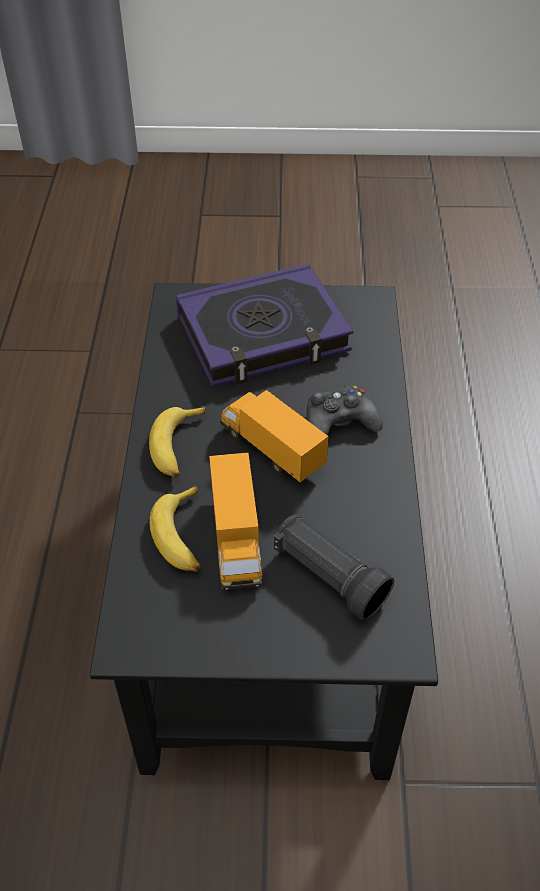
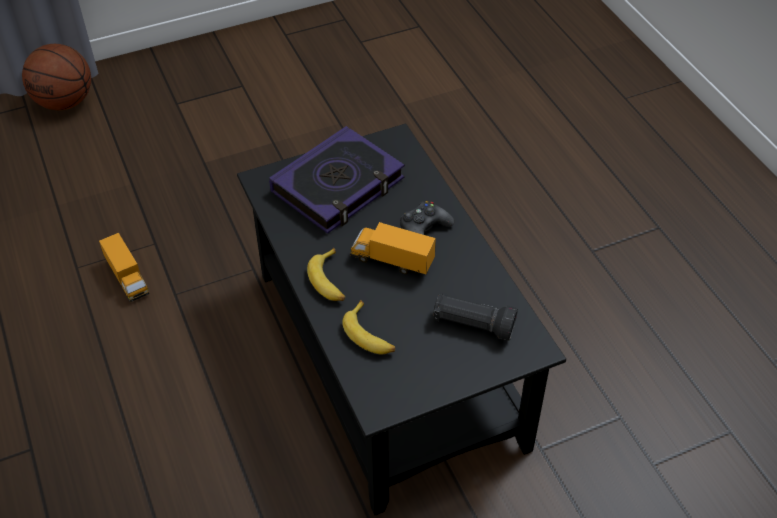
camera: 25 degrees left, 0 degrees up
toy truck [209,453,263,590] -> toy truck moved to [99,233,149,302]
none -> basketball [22,44,91,110]

